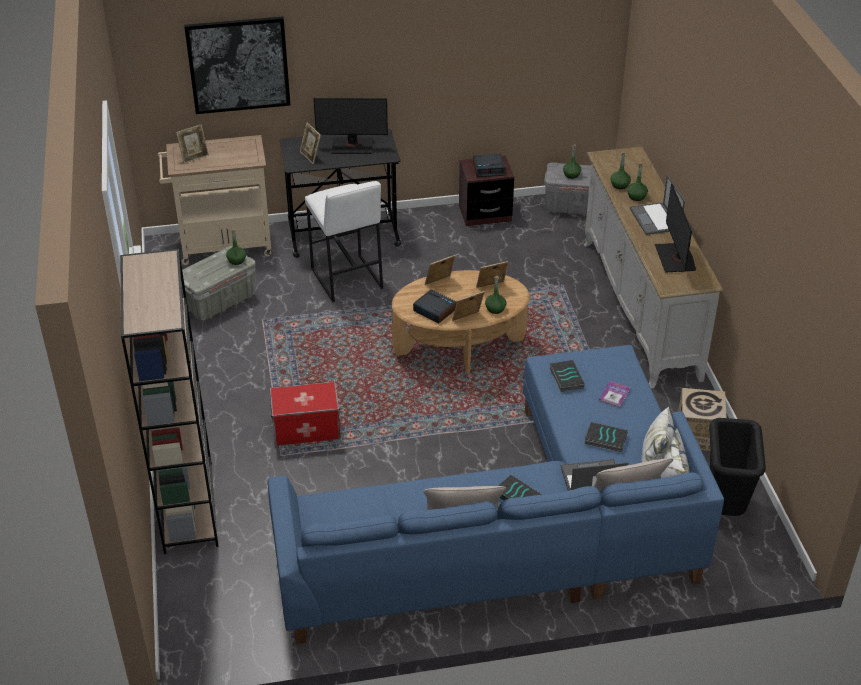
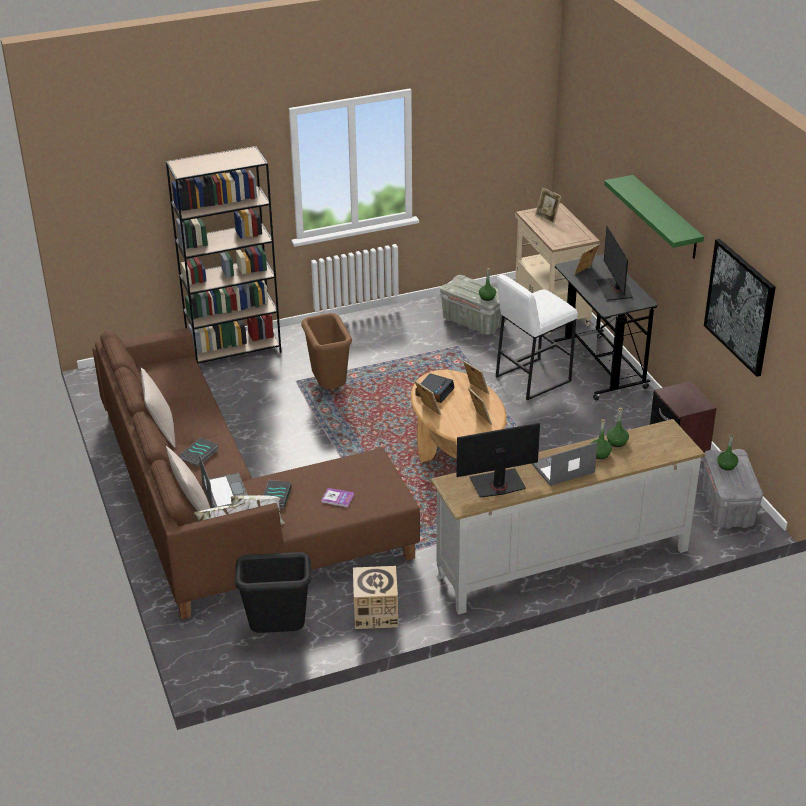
camera: 80 degrees right, 5 degrees down
picture [184,16,291,114] -> picture moved to [704,239,776,377]
blue sofa [268,345,724,644] -> brown sofa [92,328,420,620]
storage box [270,381,341,446] -> brown trash can [301,313,352,389]
alarm clock [473,154,506,177] -> none
green bottle [485,276,506,314] -> none
book [550,360,584,392] -> none
none -> green shelf [604,175,704,259]

